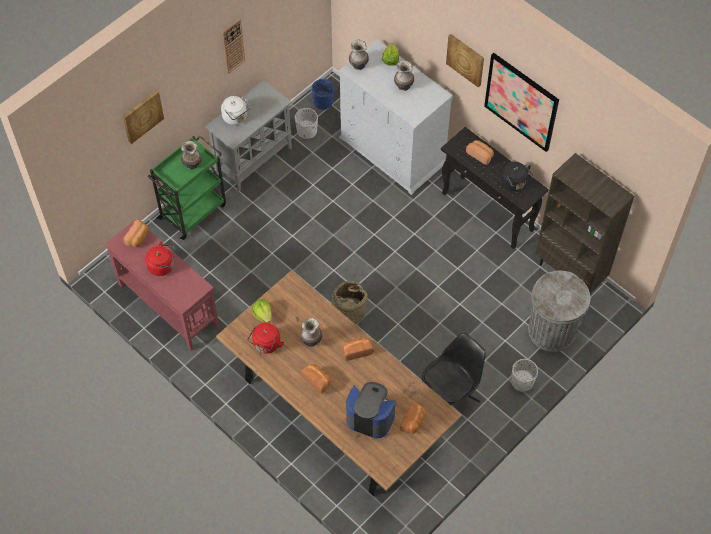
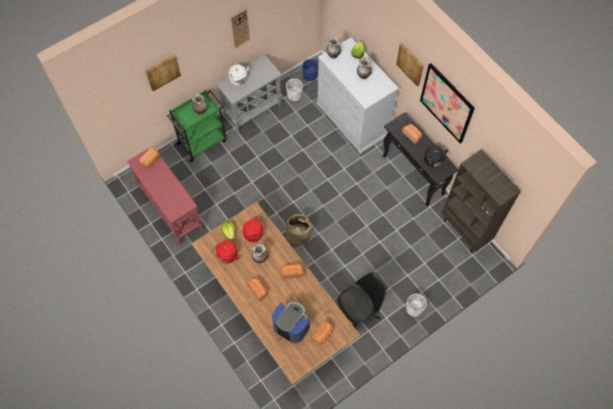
camera: 10 degrees right, 5 degrees up
red kettle [146,242,175,276] -> red kettle moved to [243,216,266,242]
grey trash can [528,270,590,352] -> none

